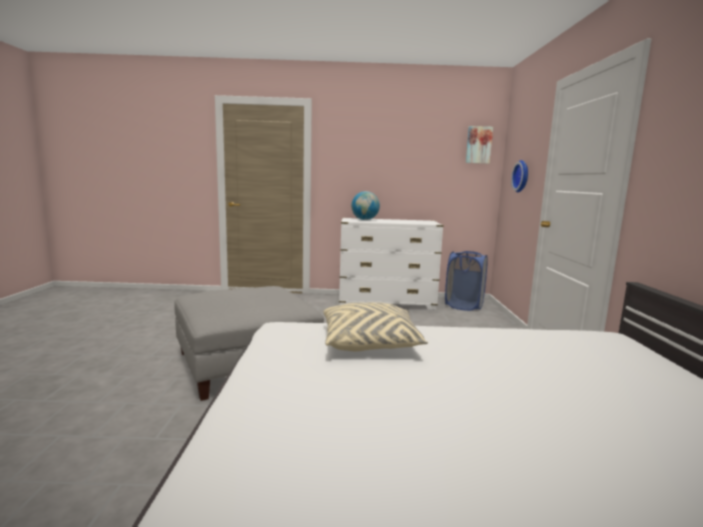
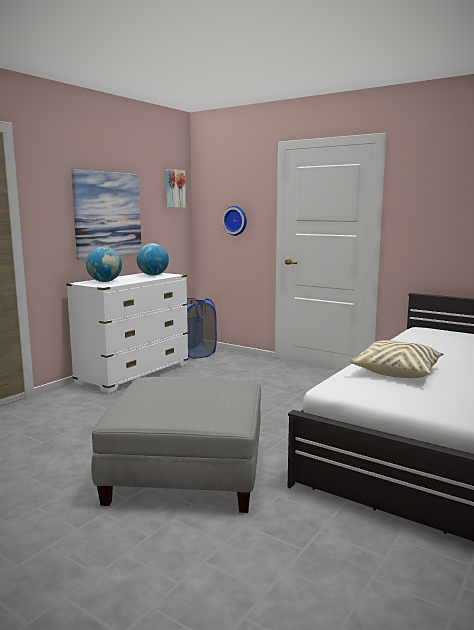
camera: 55 degrees left, 0 degrees up
none -> picture [71,169,141,260]
none -> globe [137,243,169,276]

